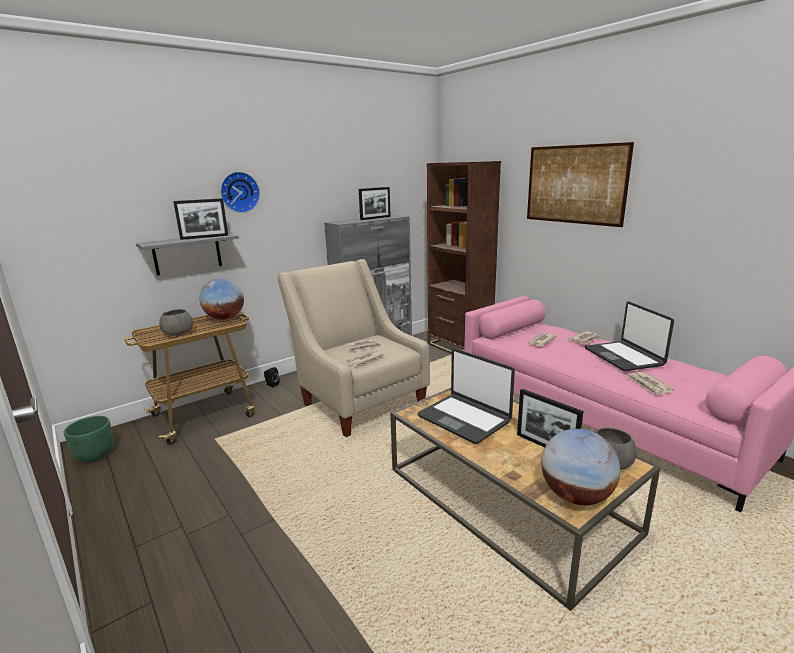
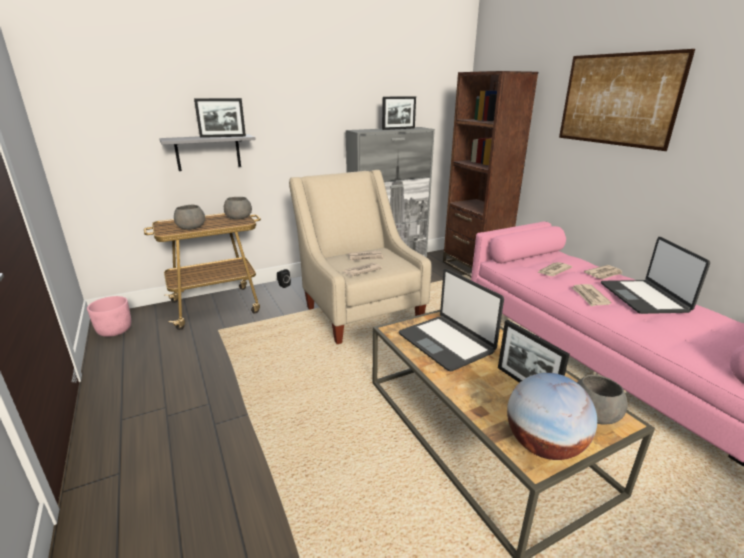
camera: 10 degrees right, 5 degrees up
green planter [63,416,114,463] -> pink planter [87,296,131,337]
globe [200,278,244,320] -> grey bowl [224,197,252,220]
wall clock [220,171,260,213] -> none
newspaper [627,372,674,396] -> newspaper moved to [571,284,611,307]

